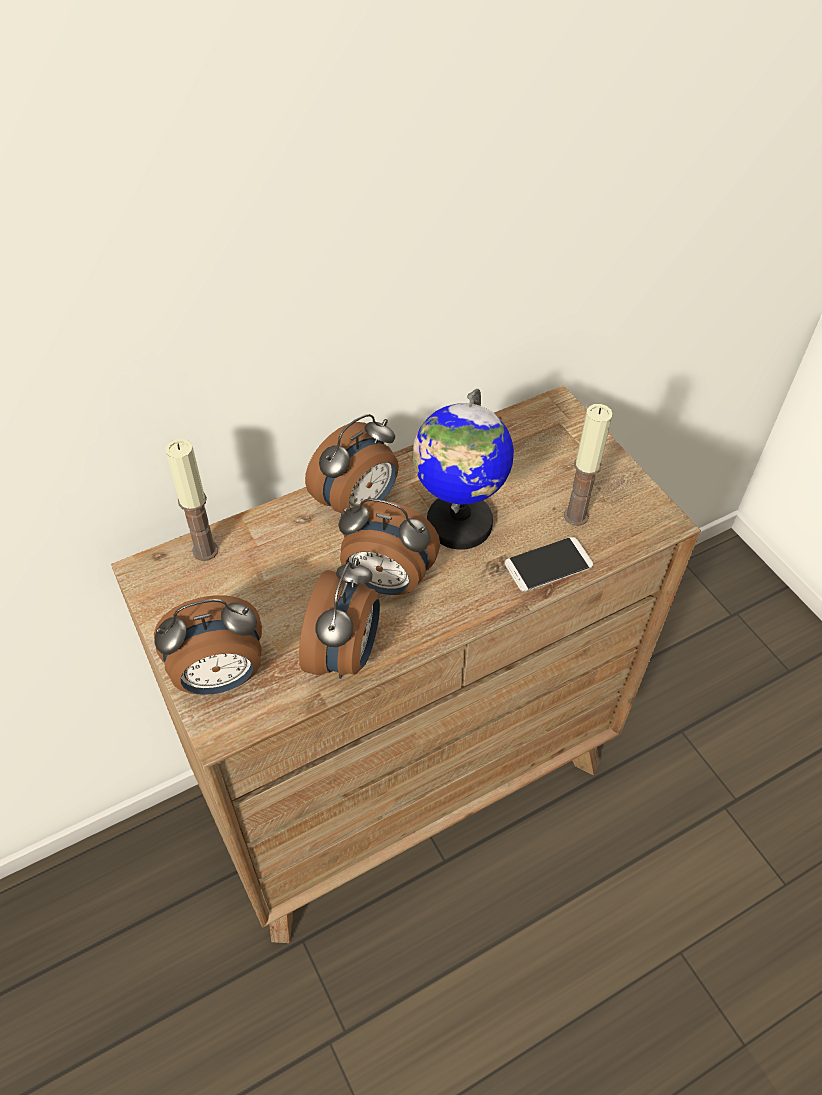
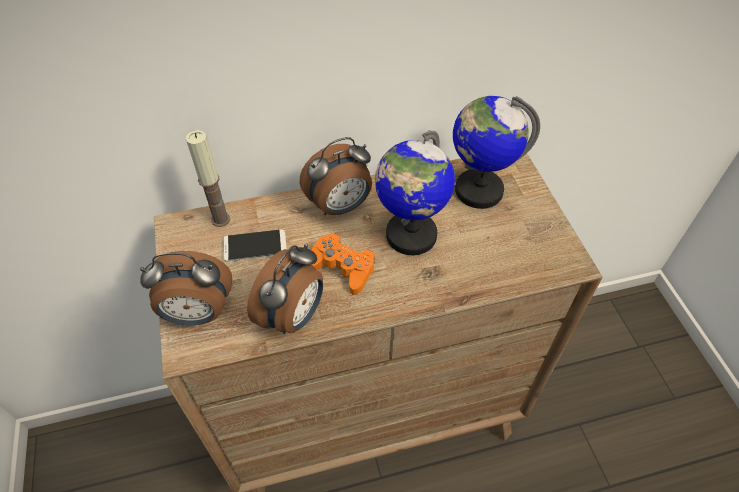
camera: 15 degrees right, 0 degrees up
alarm clock [338,498,440,595] -> orange game controller [311,233,375,295]
phone [505,537,593,592] -> phone moved to [223,229,287,262]
candle [564,404,613,526] -> none
none -> globe [453,96,540,209]

